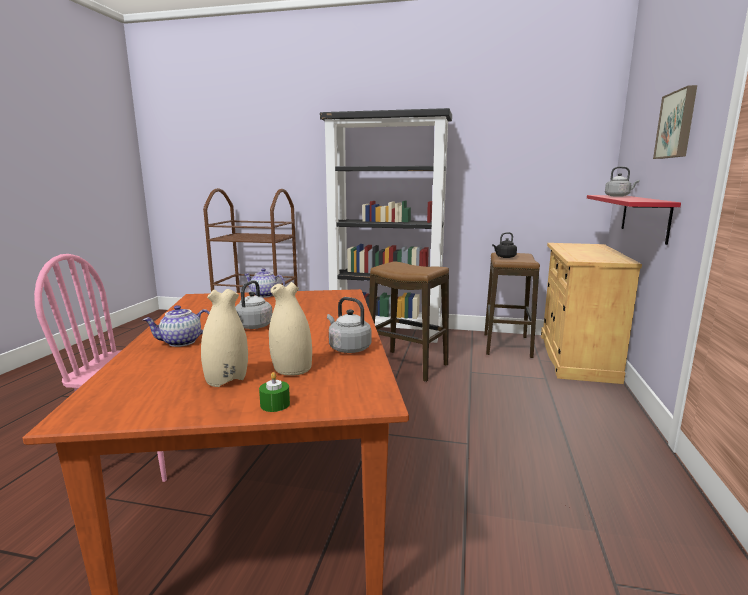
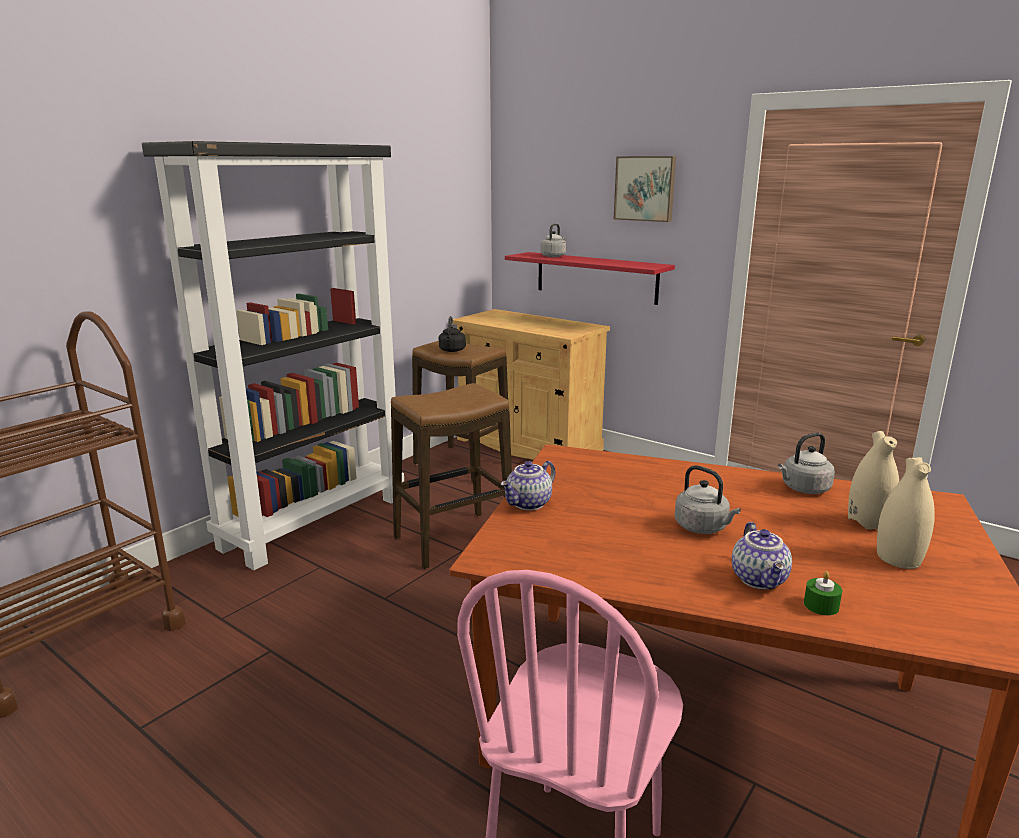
camera: 65 degrees left, 5 degrees up
green candle [259,372,290,412] -> green candle moved to [804,571,842,615]

